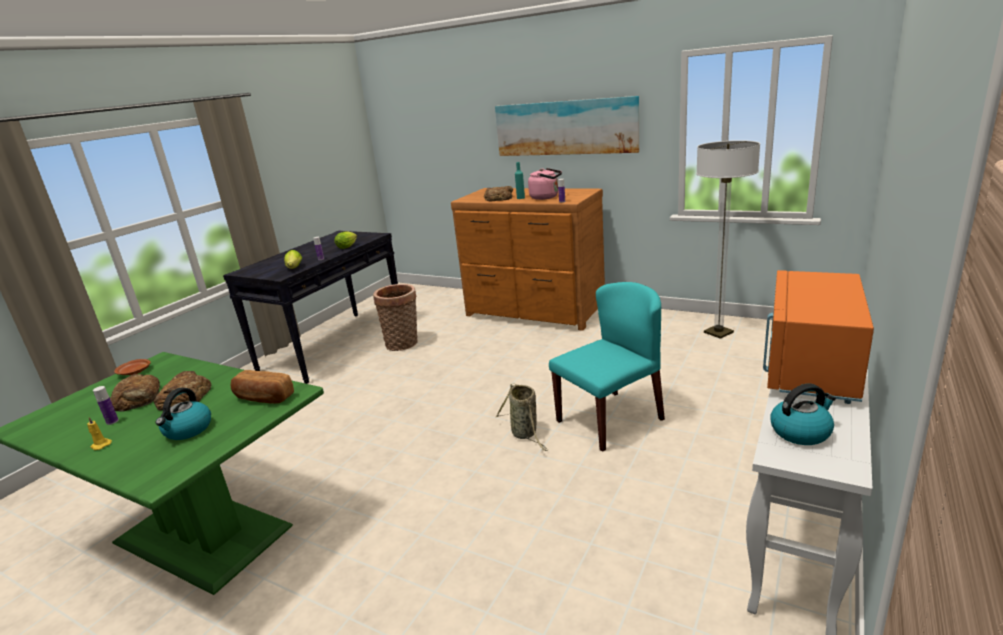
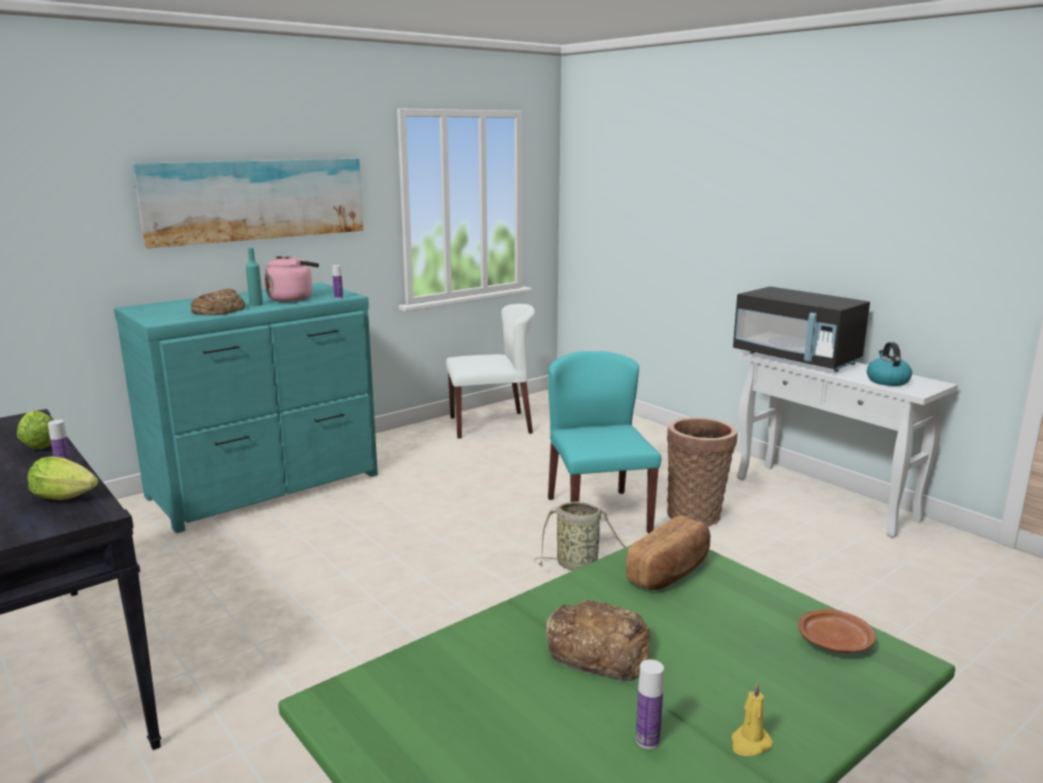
camera: 70 degrees left, 5 degrees down
bread [110,374,160,412] -> none
brown plate [114,359,151,375] -> brown plate moved to [798,609,876,653]
kettle [156,388,211,440] -> none
basket [373,284,418,351] -> basket moved to [667,417,738,526]
brown dresser [451,188,605,331] -> turquoise dresser [114,283,378,533]
floor lamp [696,140,760,339] -> white chair [446,304,535,439]
orange microwave [763,270,874,404] -> black microwave [733,287,870,372]

